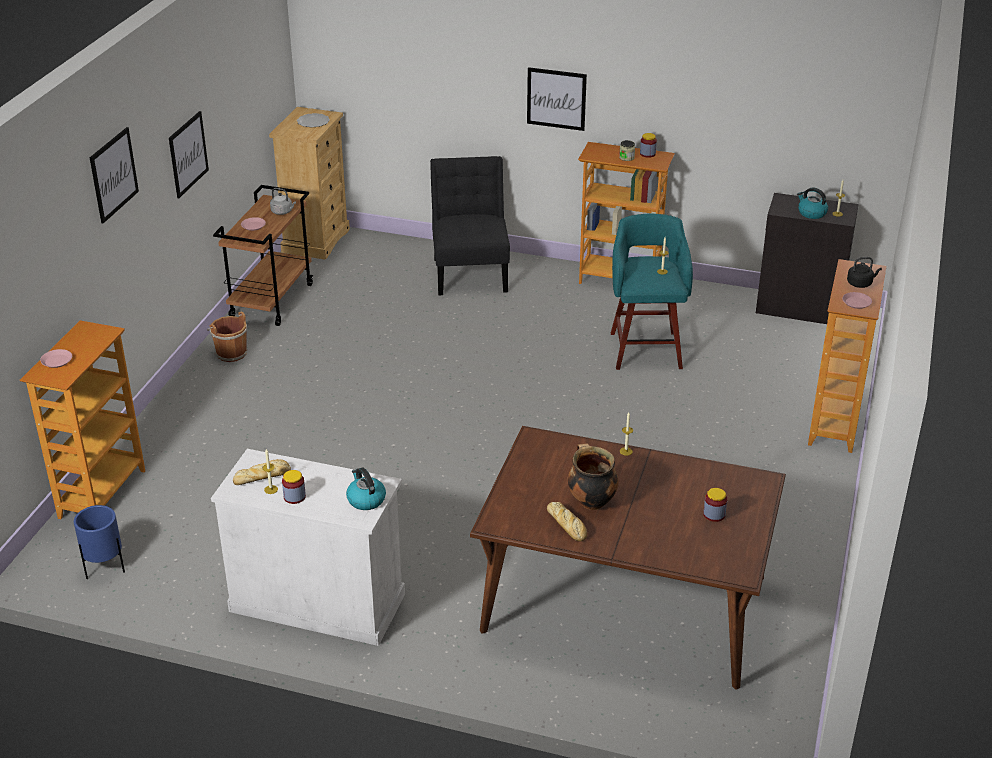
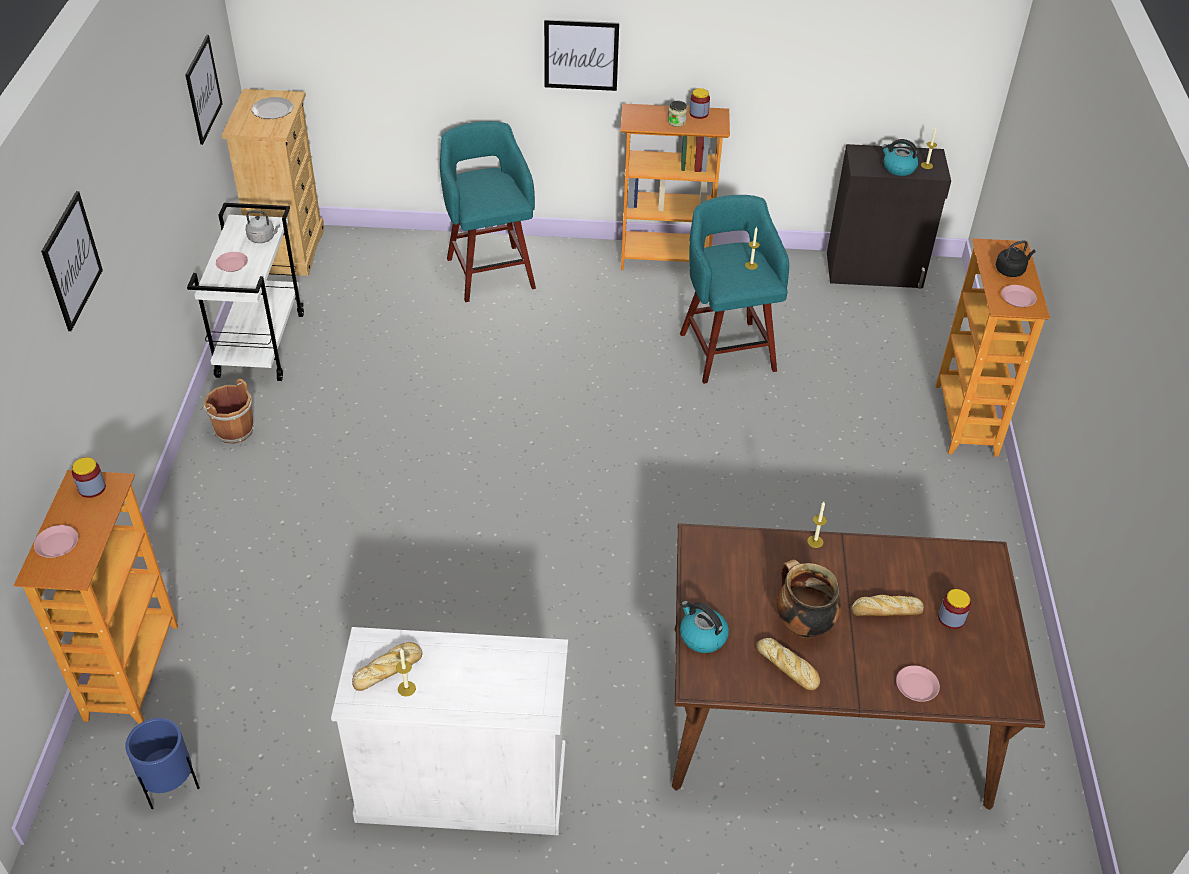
camera: 15 degrees left, 10 degrees up
picture [169,111,209,198] -> picture moved to [185,35,223,145]
brown cart [213,185,313,326] -> white cart [187,203,304,381]
jar [282,470,306,504] -> jar moved to [72,457,106,498]
kettle [346,468,386,510] -> kettle moved to [680,601,729,653]
black chair [430,156,510,295] -> turquoise stool [440,121,536,302]
none -> bread [851,595,924,616]
none -> pink plate [896,665,940,702]

